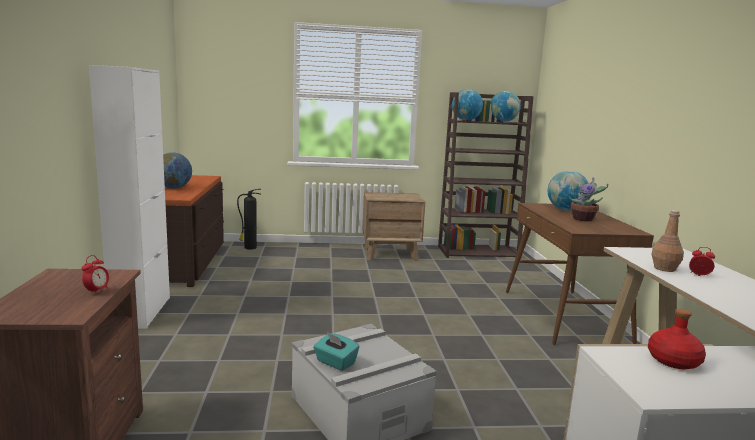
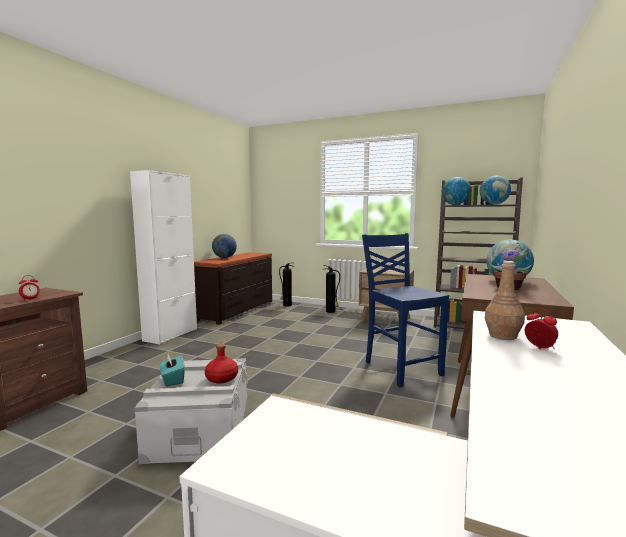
camera: 30 degrees right, 5 degrees down
red bottle [648,308,706,369] -> red bottle moved to [205,344,238,383]
none -> fire extinguisher [323,265,340,313]
none -> blue chair [362,233,449,387]

